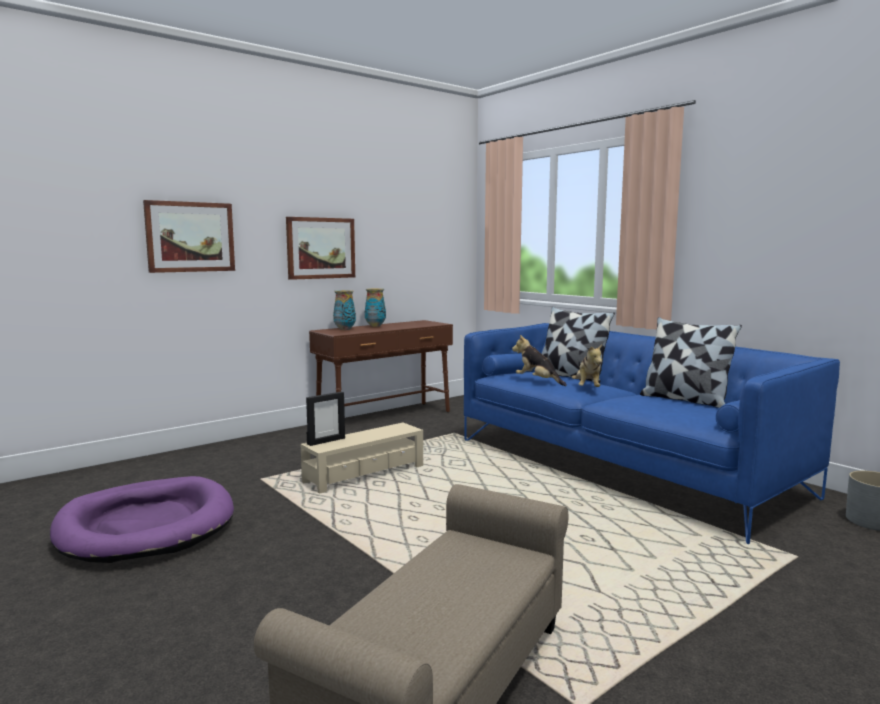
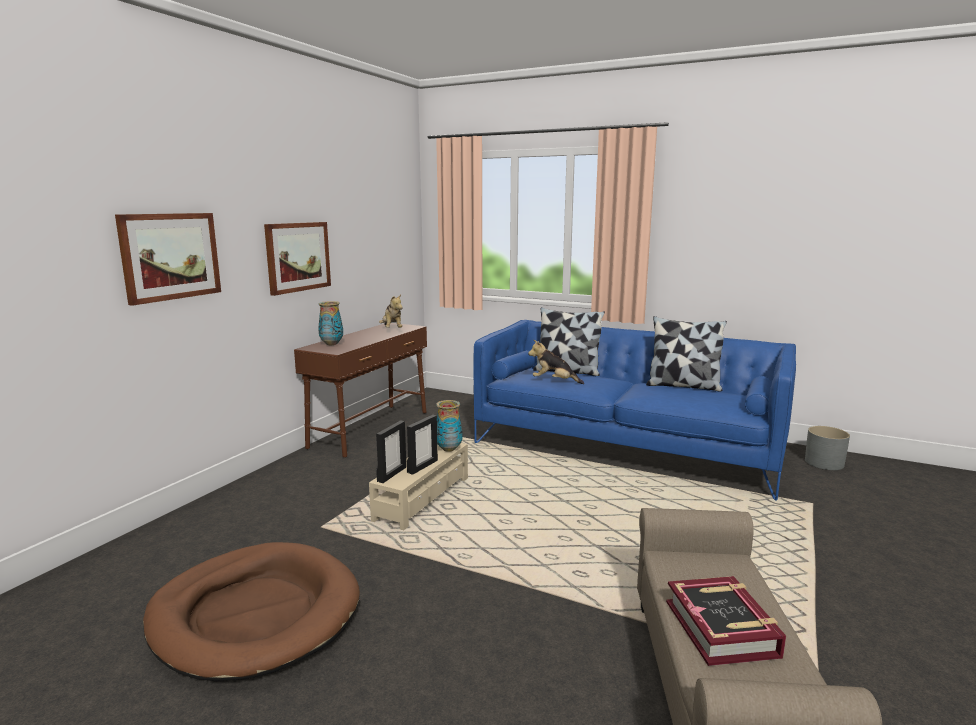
camera: 25 degrees left, 5 degrees up
purple dog bed [50,476,234,563] -> brown dog bed [143,542,360,681]
vase [365,288,386,327] -> vase moved to [436,400,462,452]
plush toy [572,345,602,387] -> plush toy moved to [379,294,403,328]
none -> picture frame [407,415,438,475]
none -> book [666,576,786,666]

